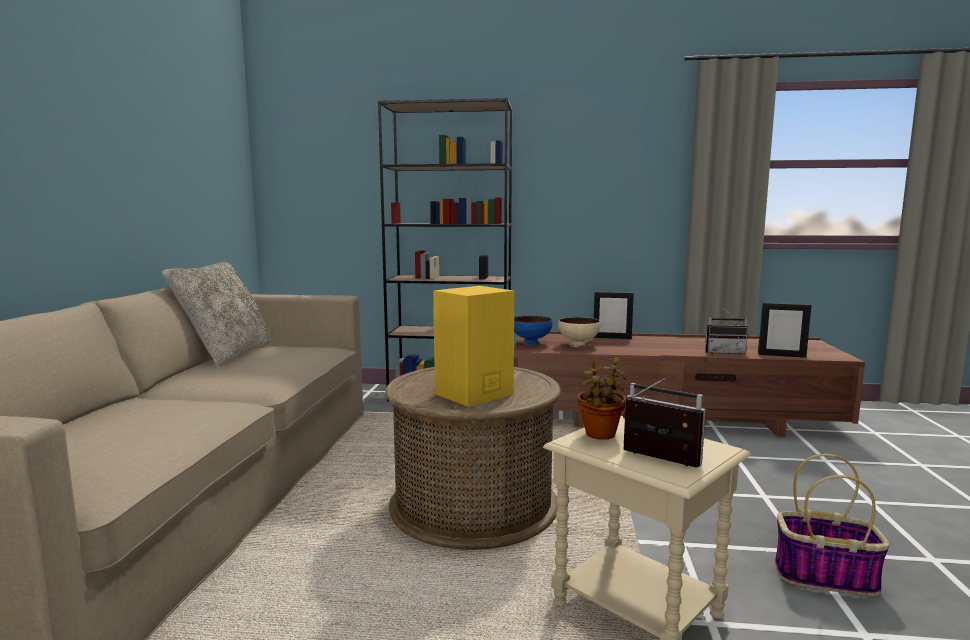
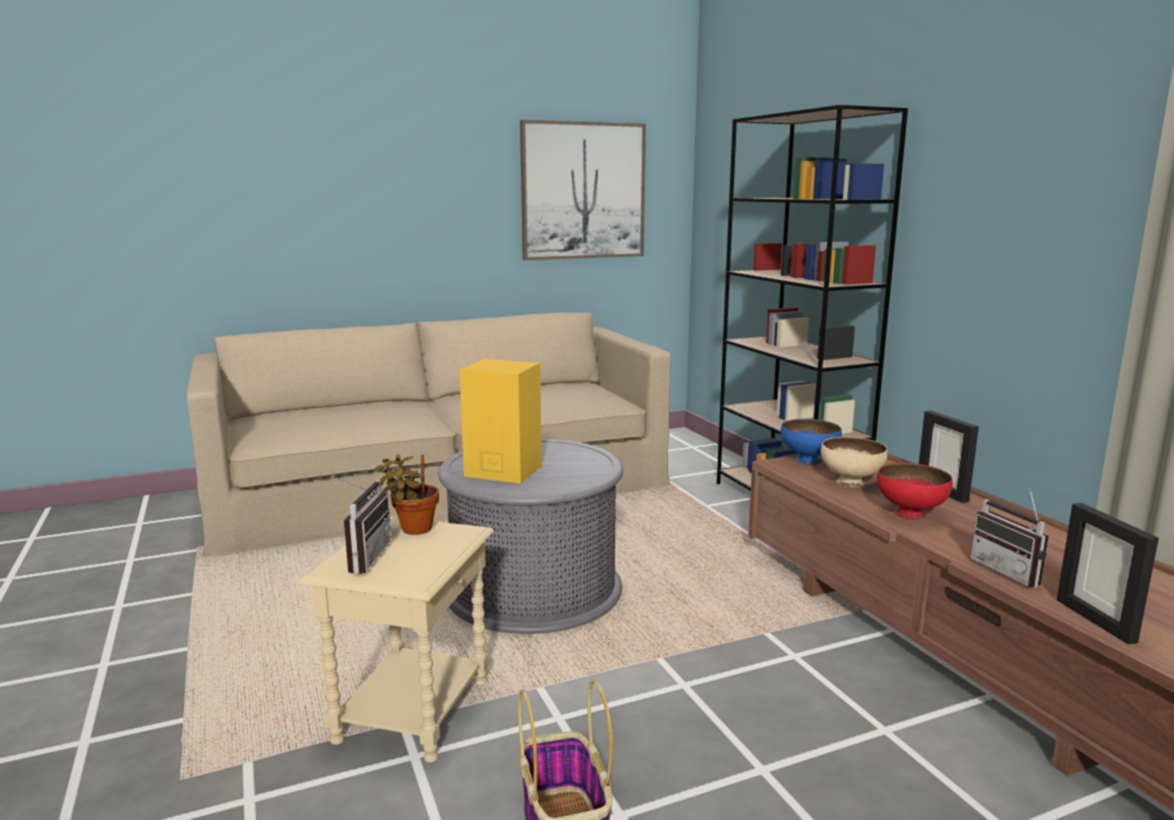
camera: 60 degrees right, 5 degrees up
beige pillow [162,262,271,366] -> none
brown coffee table [385,367,561,550] -> grey coffee table [438,439,624,634]
none -> picture [520,120,646,260]
none -> red bowl [877,463,953,520]

